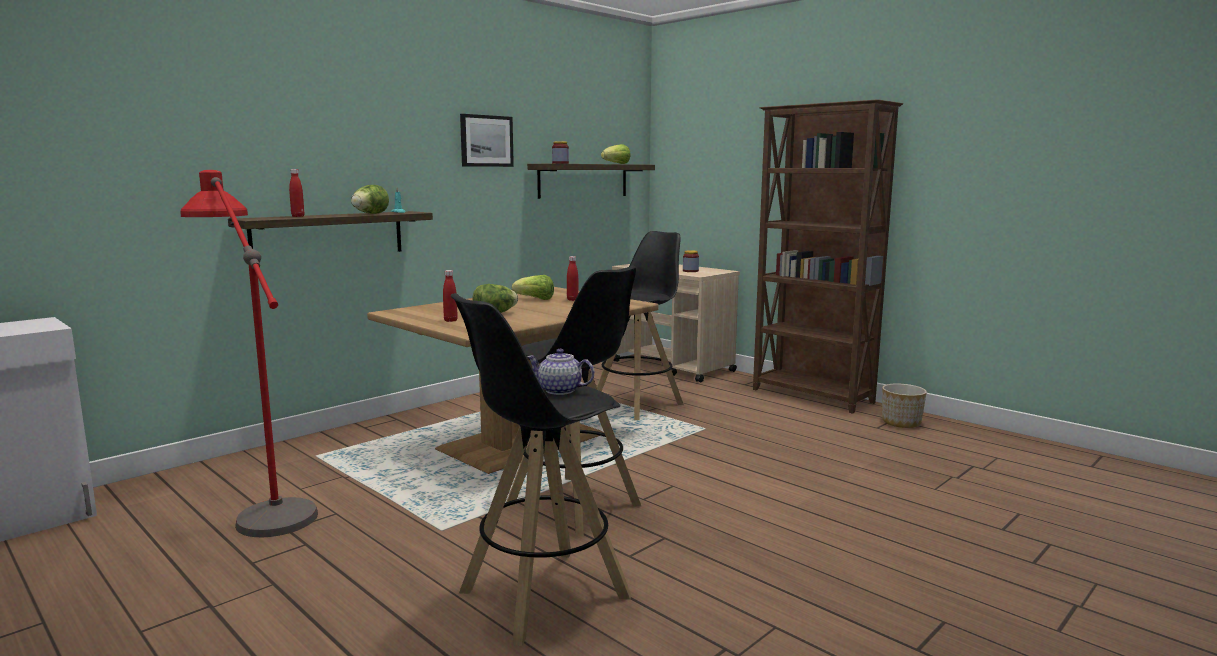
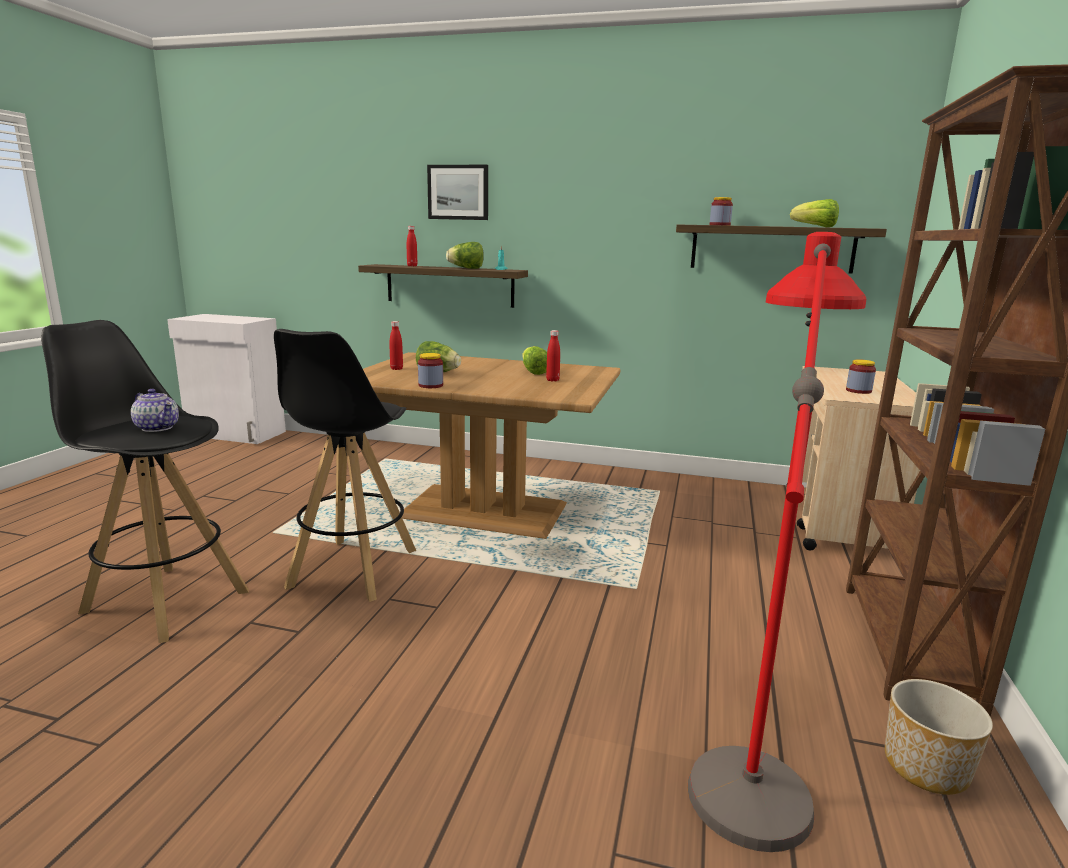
camera: 60 degrees right, 5 degrees up
red floor lamp [180,170,318,537] -> red floor lamp moved to [687,232,866,852]
picture [460,114,514,167] -> picture moved to [427,165,488,220]
teapot [527,349,595,395] -> teapot turned 135 degrees clockwise [131,389,179,432]
black stool [597,231,684,420] -> none
none -> jar [418,353,443,388]

